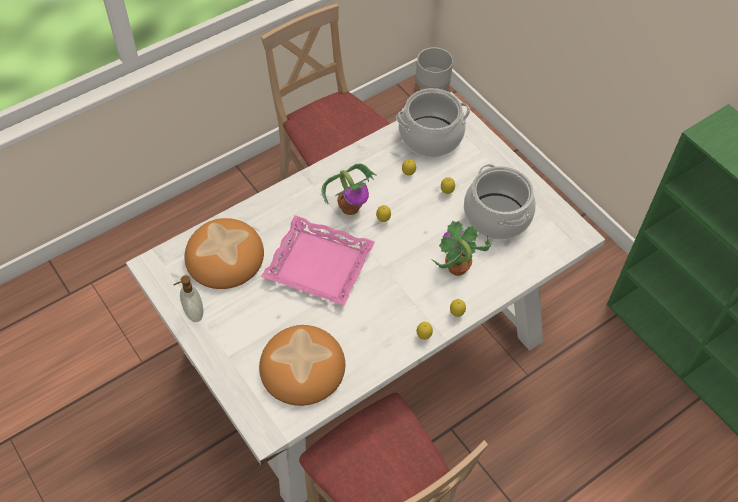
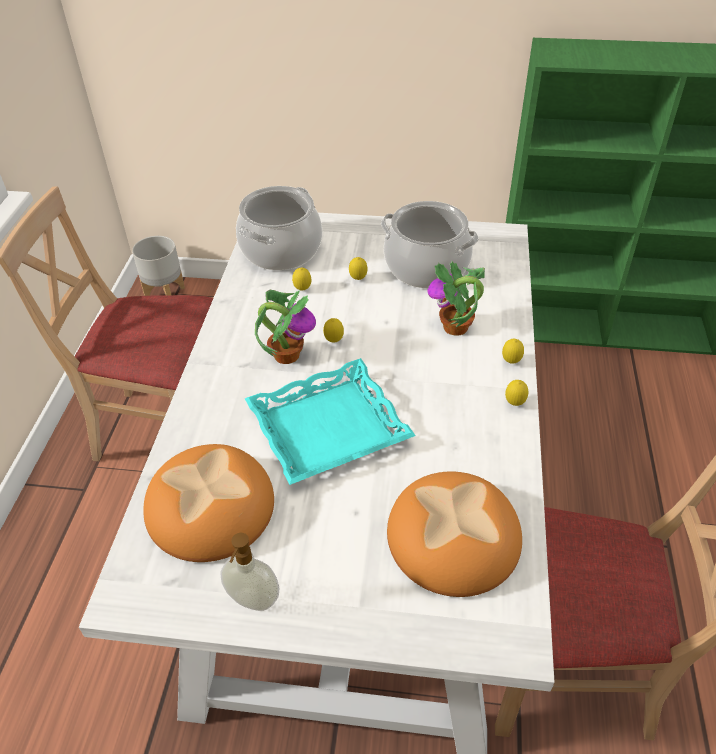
camera: 45 degrees left, 10 degrees down
pink tray [261,215,375,306] -> turquoise tray [245,358,416,485]

